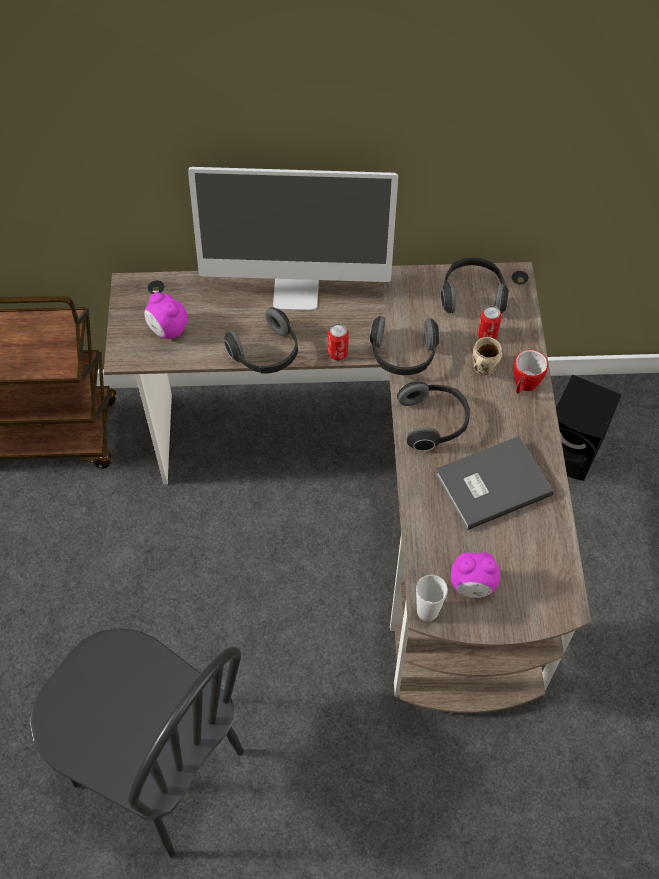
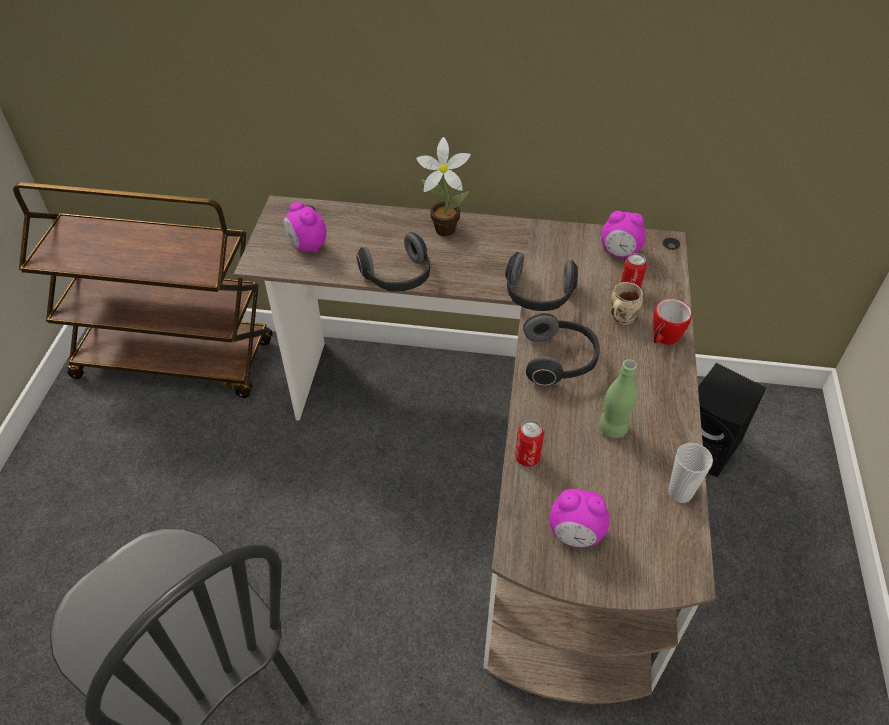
camera: 10 degrees right, 10 degrees down
monitor [188,167,398,311] -> potted plant [416,137,471,236]
can [328,323,349,360] -> can moved to [515,420,544,467]
cup [416,575,448,621] -> cup moved to [668,443,713,503]
grey book [435,436,553,530] -> green bottle [599,359,637,438]
headphones [440,257,509,314] -> alarm clock [601,211,646,258]

